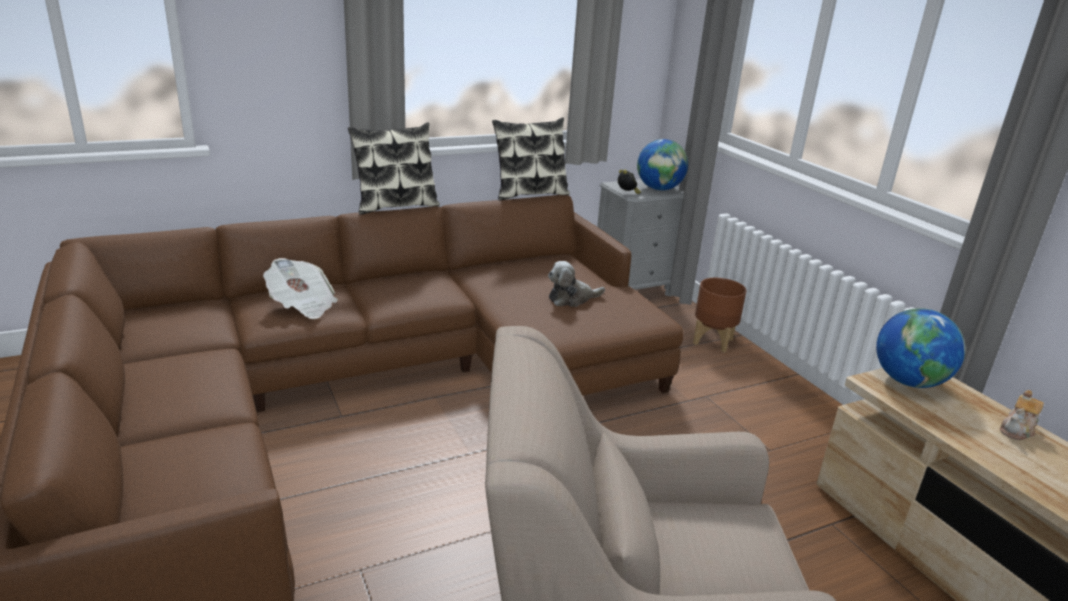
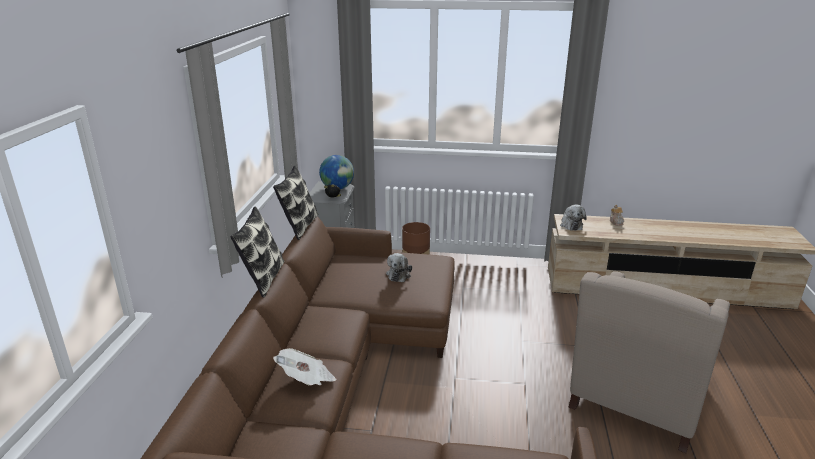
camera: 55 degrees left, 0 degrees up
globe [876,308,965,388] -> plush toy [560,204,587,231]

